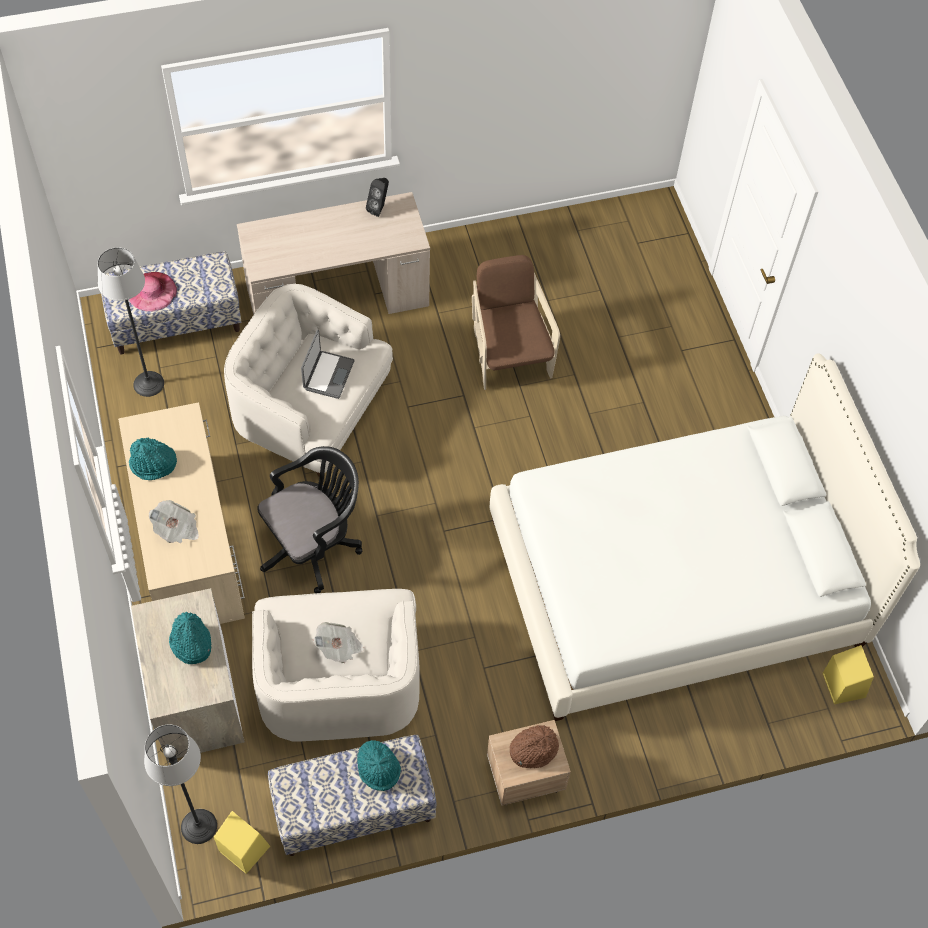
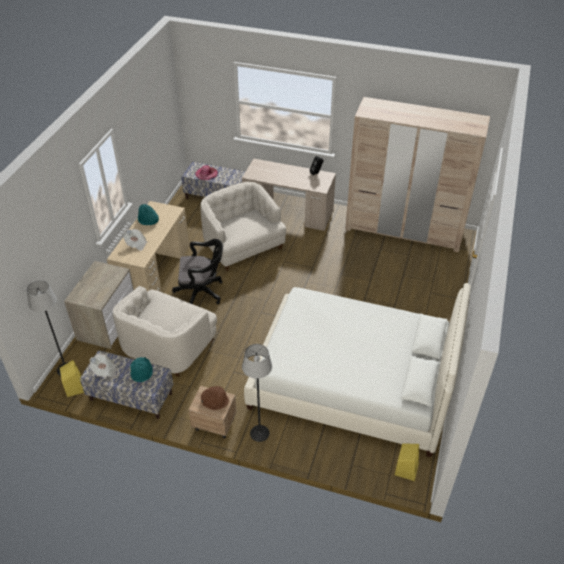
camera: 35 degrees right, 15 degrees down
floor lamp [97,247,164,397] -> floor lamp moved to [242,344,272,442]
turquoise hat [169,612,211,664] -> none
laptop [301,330,355,399] -> none
newspaper [313,622,364,663] -> newspaper moved to [89,354,117,378]
brown armchair [472,255,560,390] -> none
none -> beige wardrobe [345,97,490,252]

